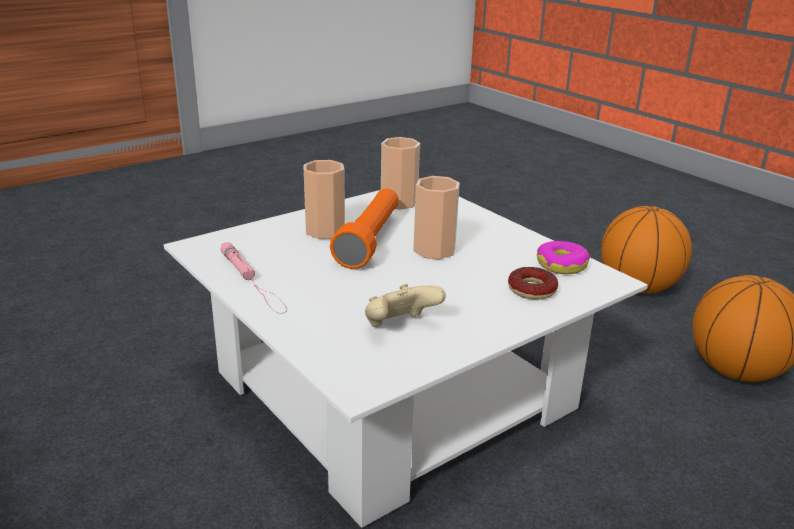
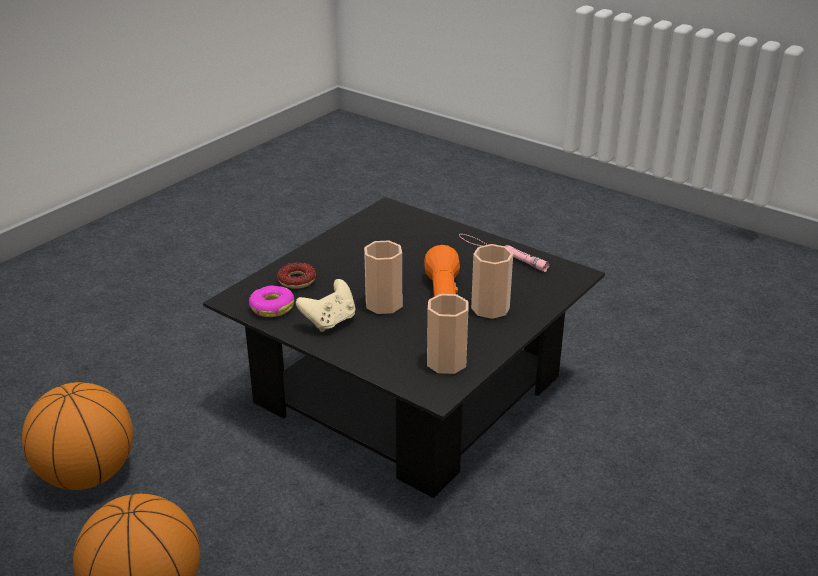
camera: 165 degrees right, 5 degrees up
white coffee table [164,190,648,528] -> black coffee table [203,197,605,498]
beige game controller [365,284,446,327] -> beige game controller moved to [296,279,355,332]

